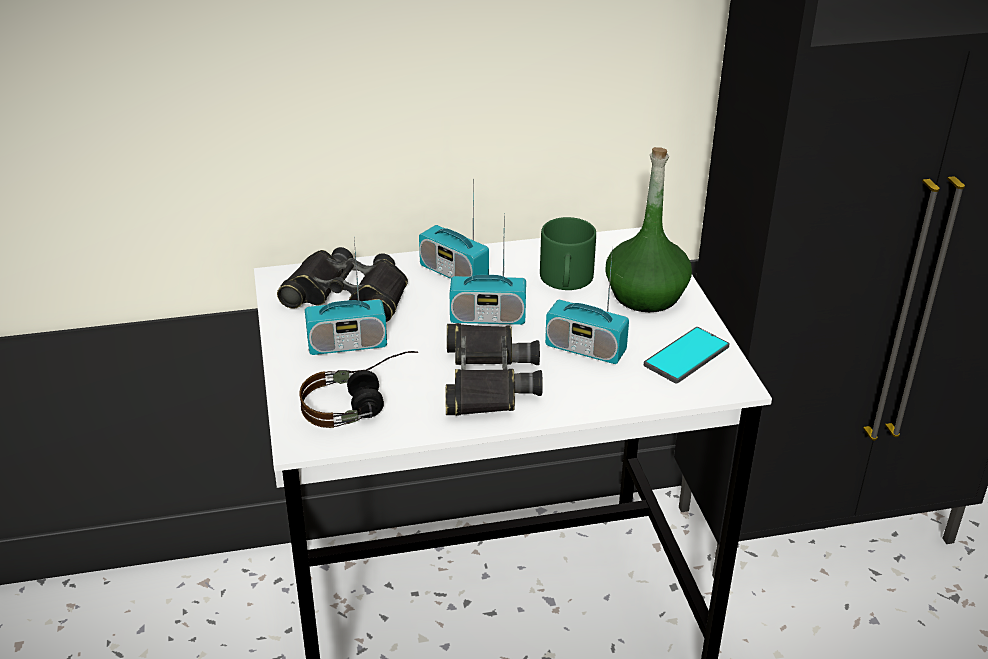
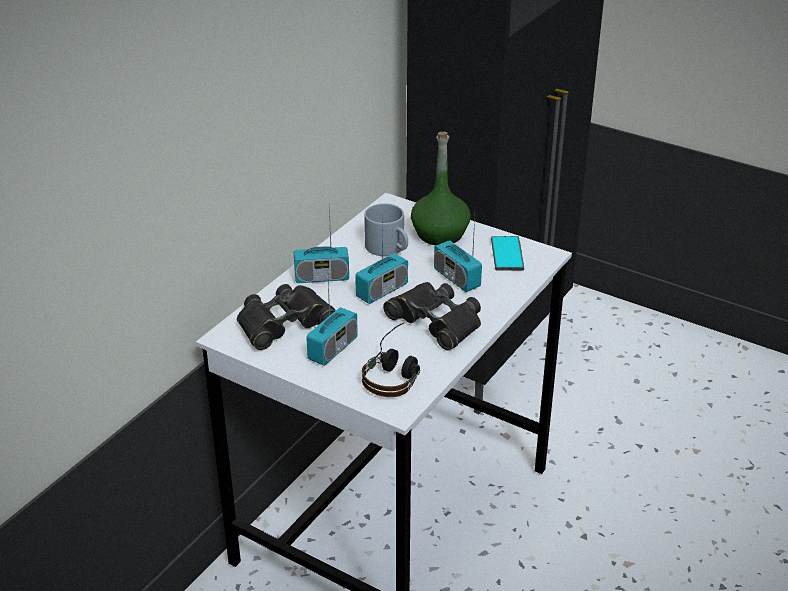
camera: 45 degrees left, 0 degrees up
green mug [540,217,596,290] -> grey mug [364,203,408,256]
radio [545,247,629,364] -> radio turned 75 degrees clockwise [434,217,482,292]

